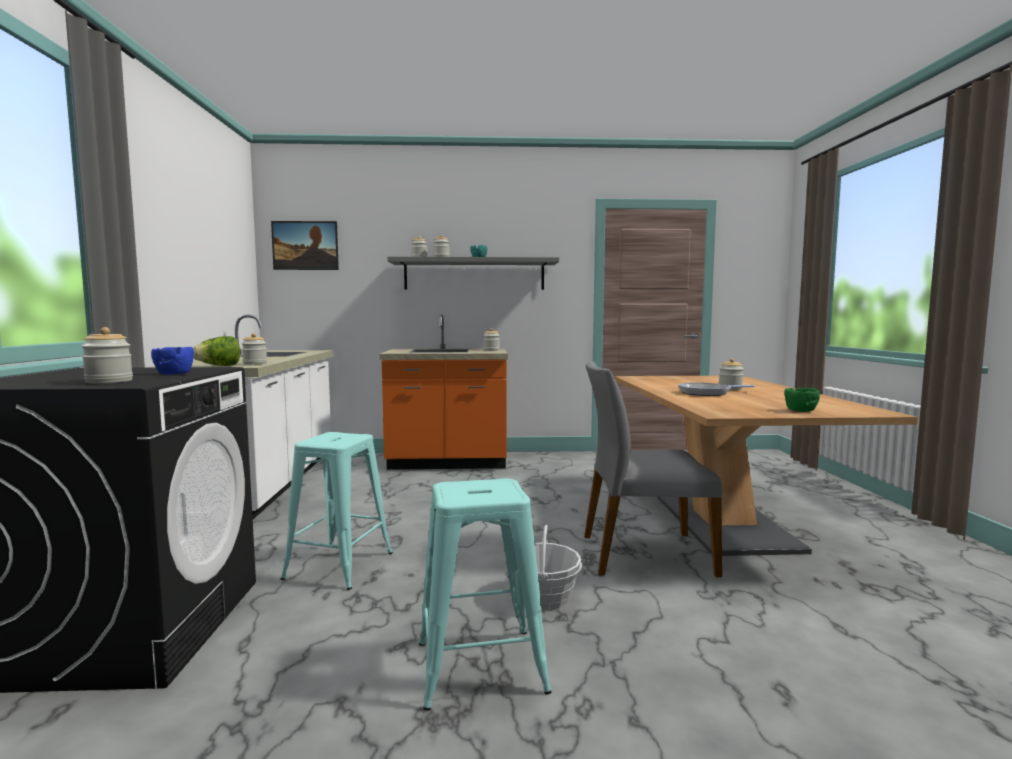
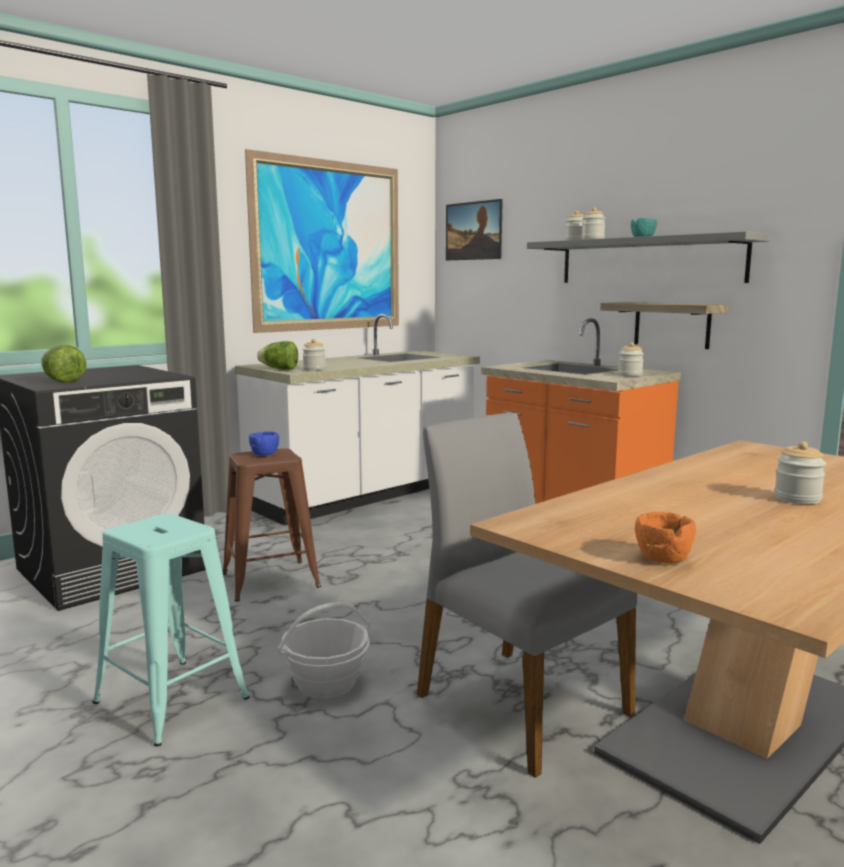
camera: 50 degrees right, 5 degrees up
jar [81,327,133,383] -> lettuce [41,345,86,383]
blue bowl [151,347,194,375] -> blue bowl moved to [249,431,279,455]
turquoise stool [281,432,393,590] -> brown stool [223,448,321,601]
frying pan [678,383,755,396] -> none
green bowl [785,388,820,412] -> orange bowl [635,512,696,563]
none -> picture [245,149,399,333]
none -> shelf [600,302,729,349]

